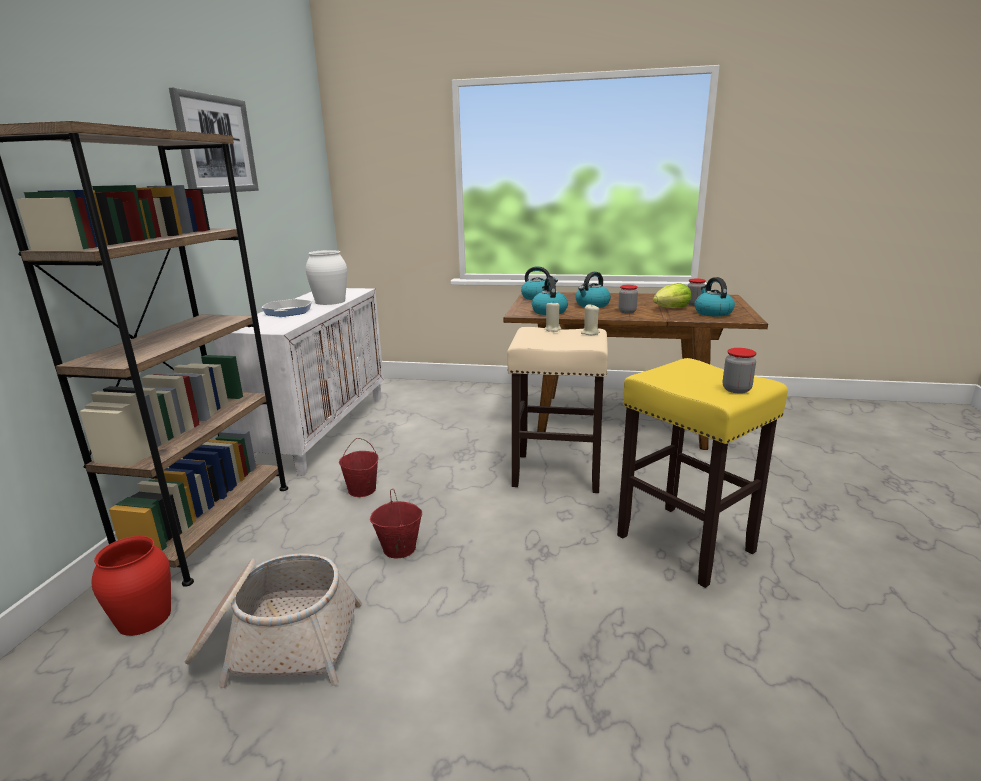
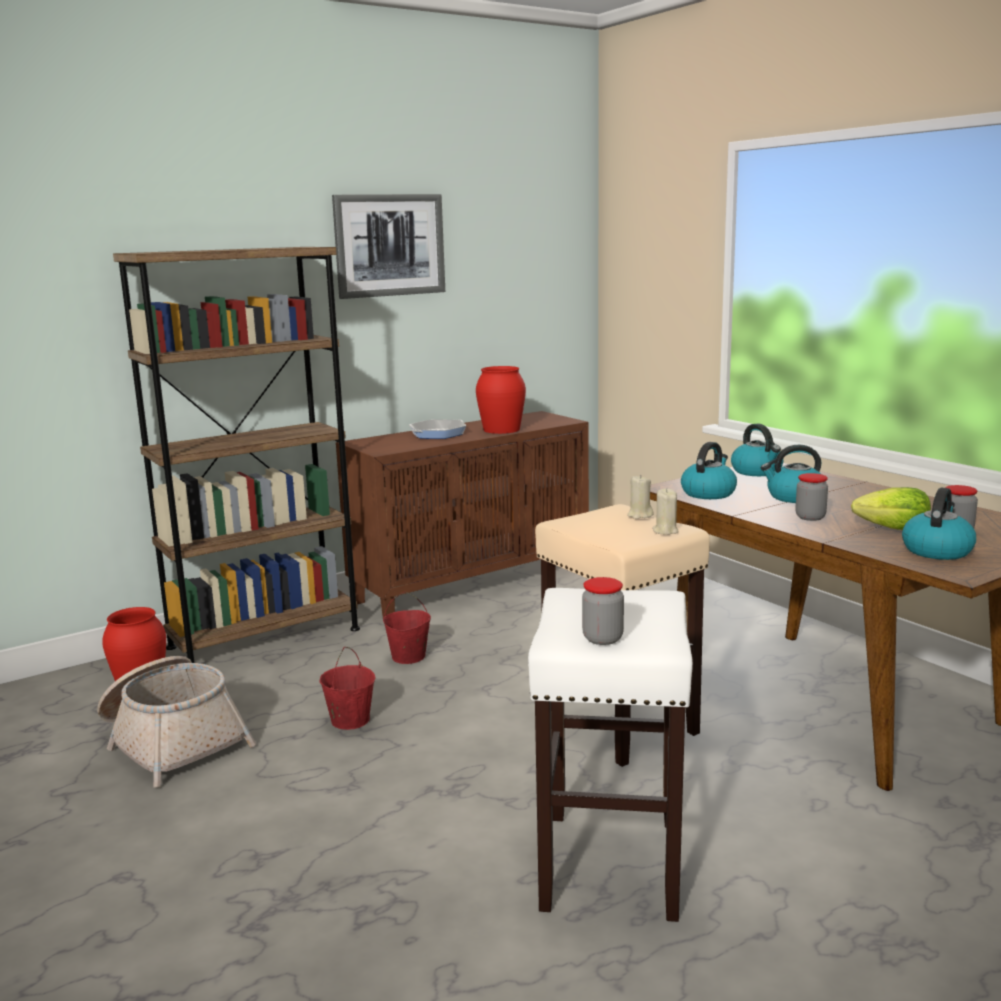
camera: 45 degrees right, 5 degrees down
white cabinet [213,288,384,476] -> brown cabinet [336,411,589,618]
white vase [306,250,347,305] -> red vase [476,366,526,434]
yellow stool [617,358,788,588] -> white stool [528,588,693,922]

